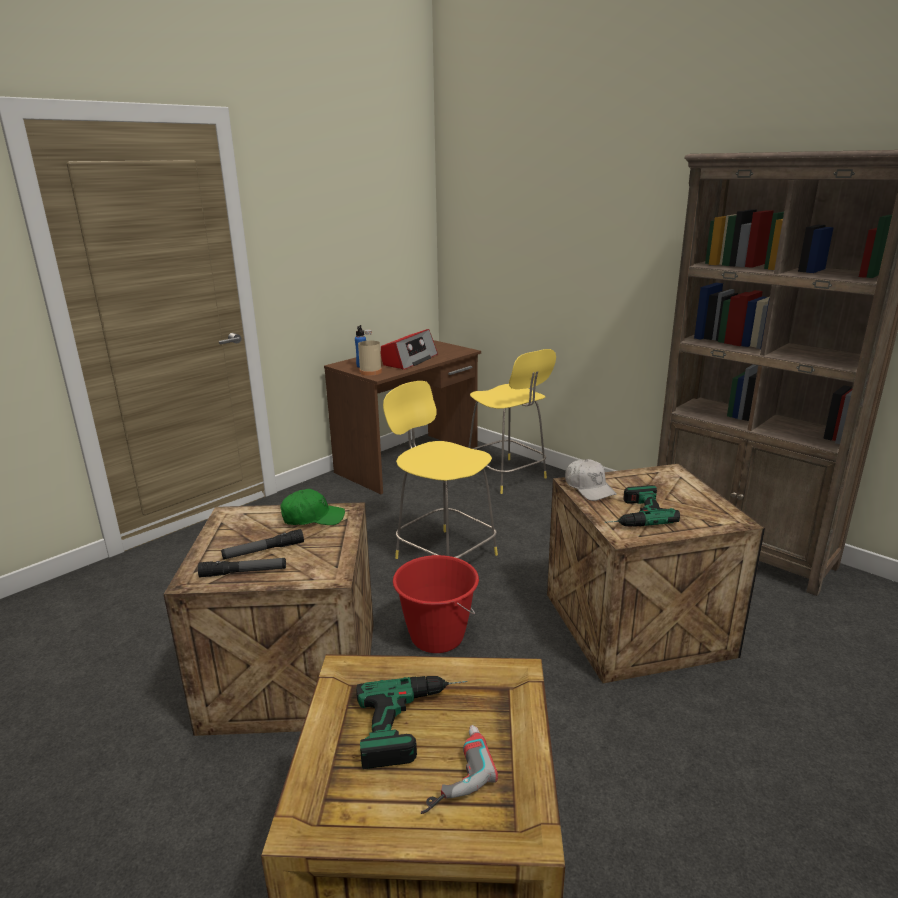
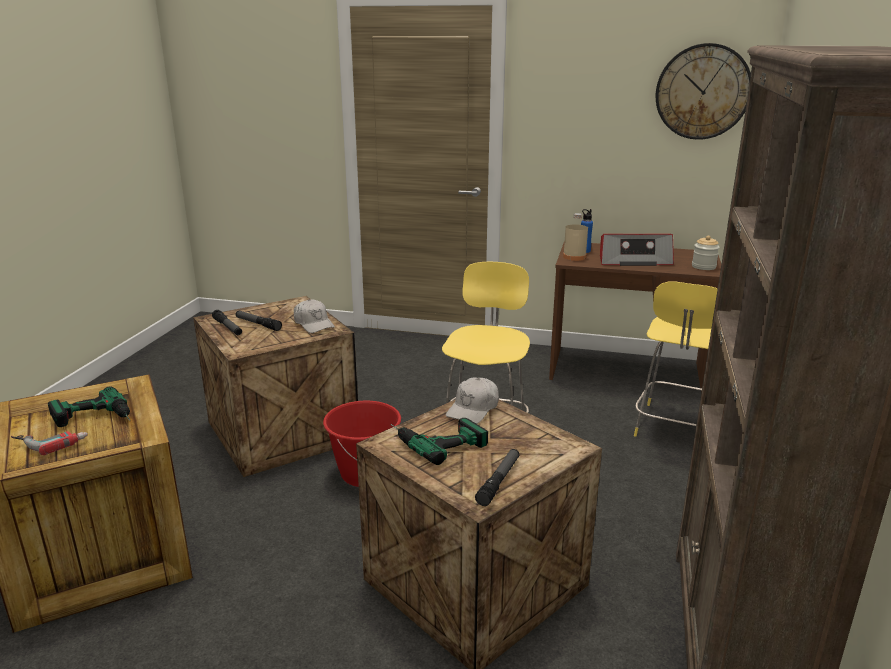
camera: 60 degrees right, 0 degrees up
green cap [280,489,345,525] -> white cap [294,299,335,333]
none -> flashlight [475,449,519,506]
none -> wall clock [656,43,751,140]
none -> jar [692,236,720,270]

